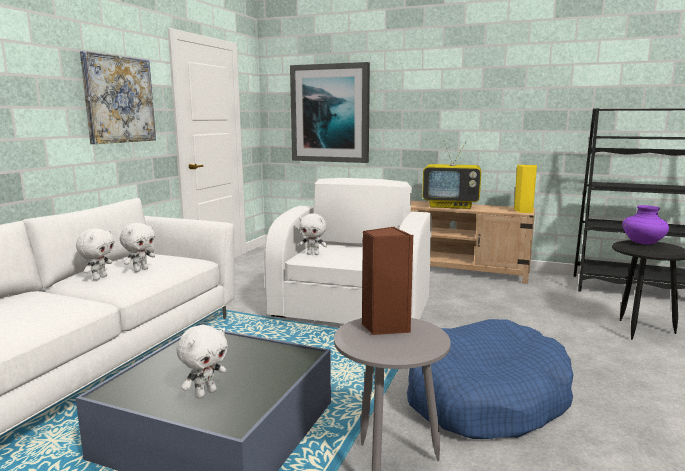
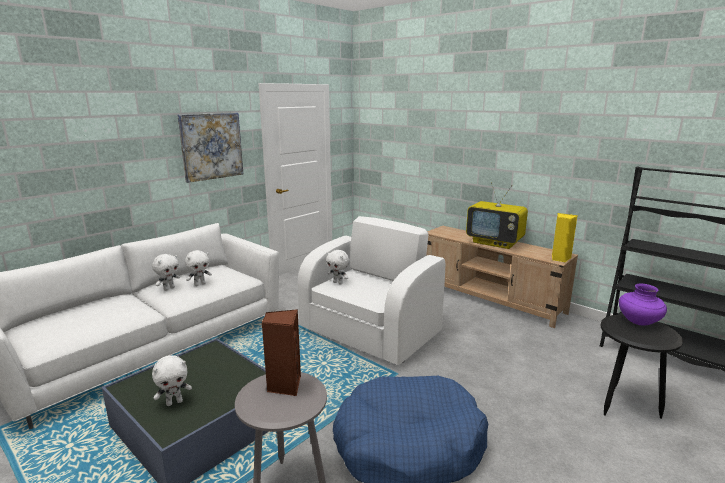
camera: 20 degrees right, 5 degrees up
picture [290,62,370,163] -> none

